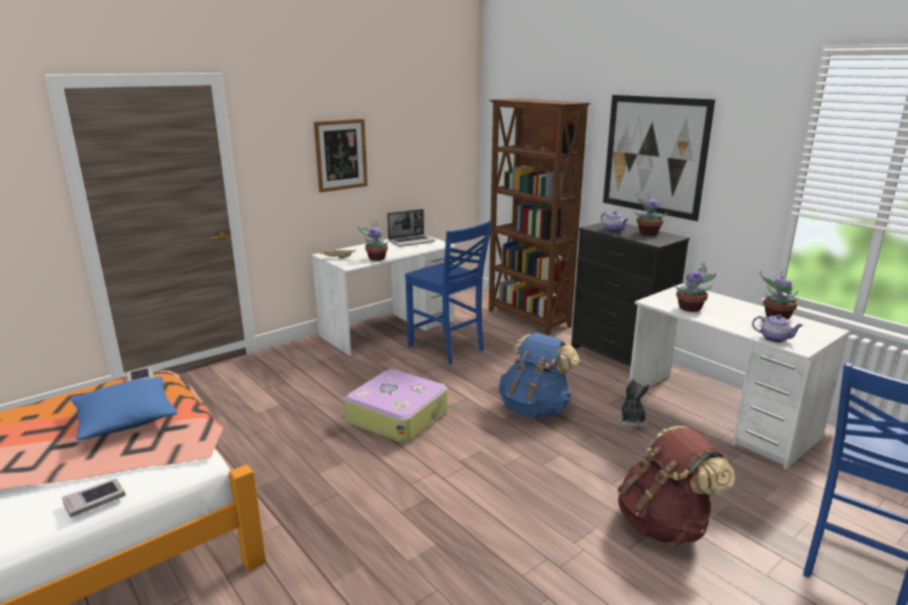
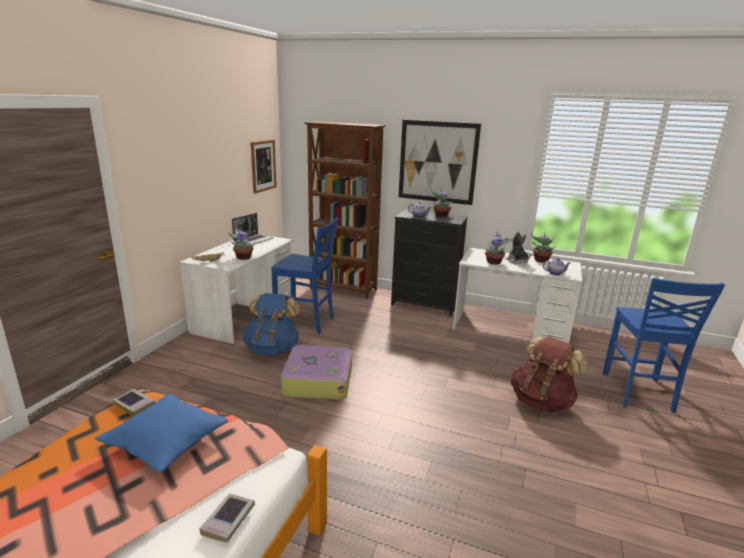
camera: 30 degrees left, 0 degrees up
picture [314,119,368,193] -> picture moved to [251,139,277,194]
blue backpack [499,332,579,418] -> blue backpack moved to [243,293,300,355]
plush toy [618,379,650,427] -> plush toy moved to [505,231,531,264]

